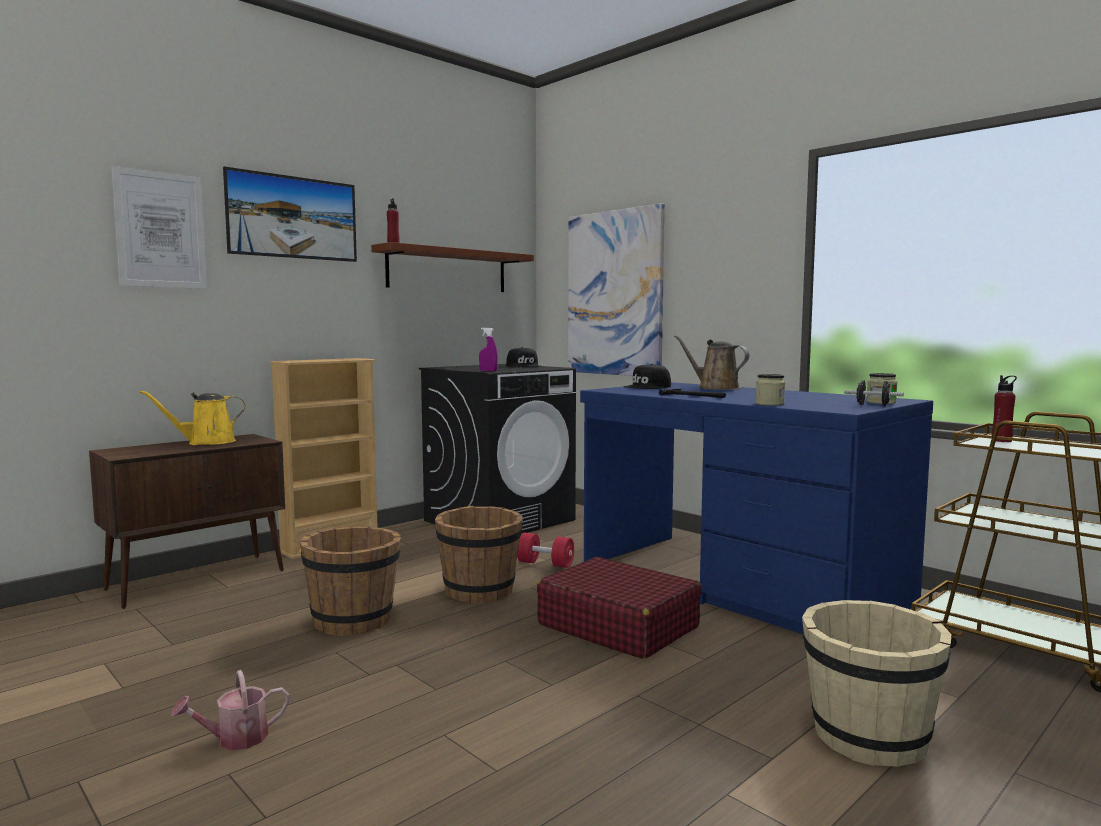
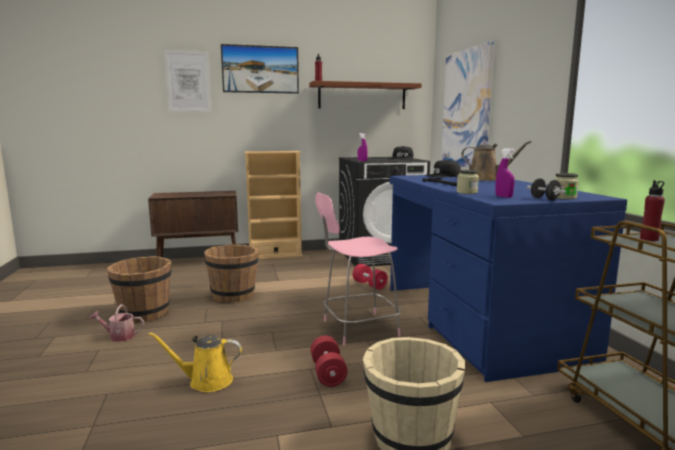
camera: 30 degrees right, 5 degrees up
yellow watering can [139,390,245,445] -> yellow watering can moved to [148,332,242,392]
brown bucket [435,506,522,604] -> brown bucket moved to [107,256,172,322]
red suitcase [537,557,702,659] -> pink chair [315,192,401,346]
brown watering can [674,335,749,390] -> brown watering can turned 135 degrees clockwise [461,141,532,181]
none -> red dumbbell [310,336,347,387]
none -> purple spray bottle [495,148,515,198]

